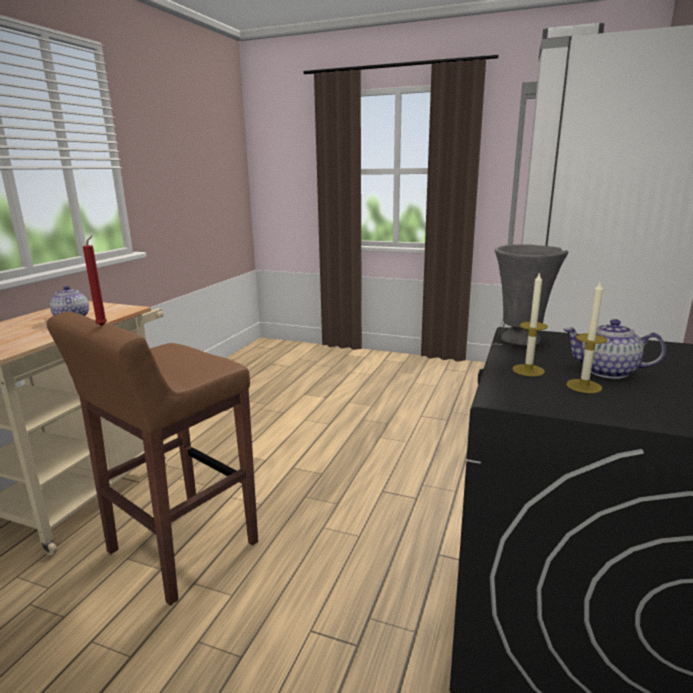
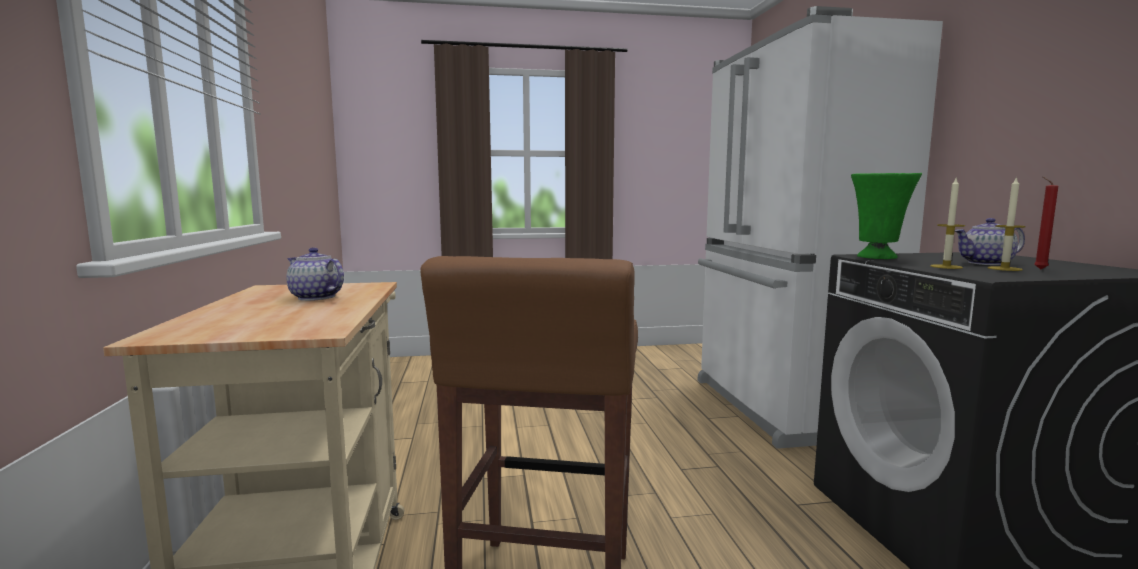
camera: 30 degrees left, 10 degrees down
red candle [83,235,107,326] -> red candle moved to [1034,177,1058,270]
grey vase [495,244,568,345] -> green vase [851,173,922,259]

